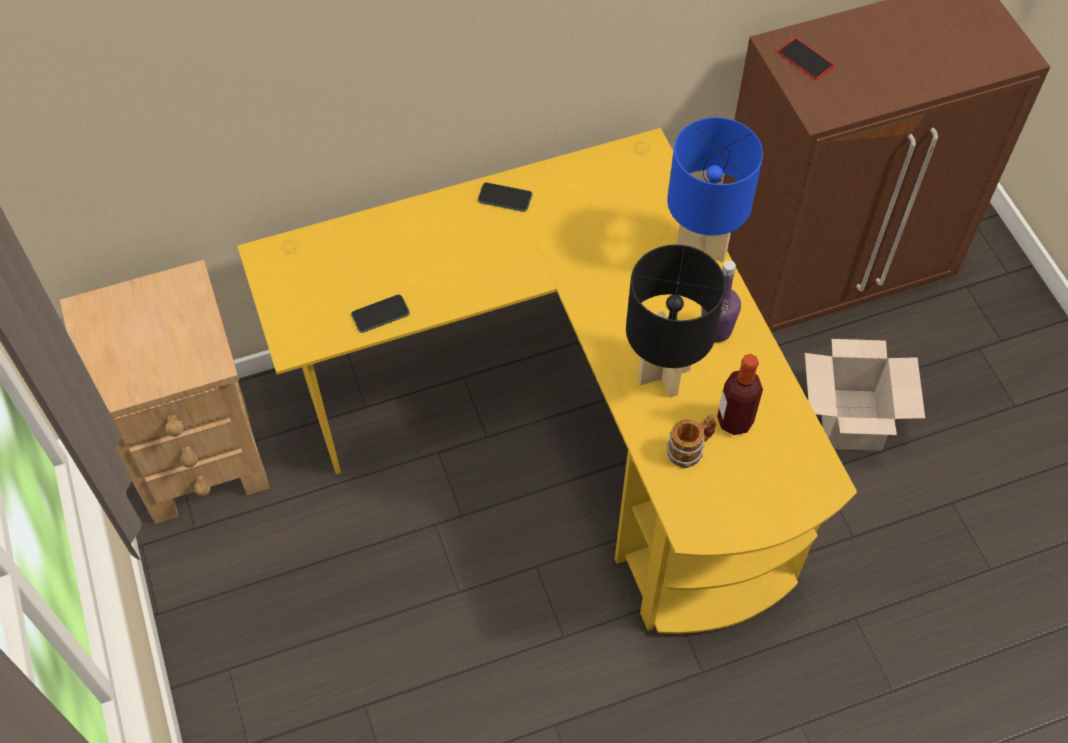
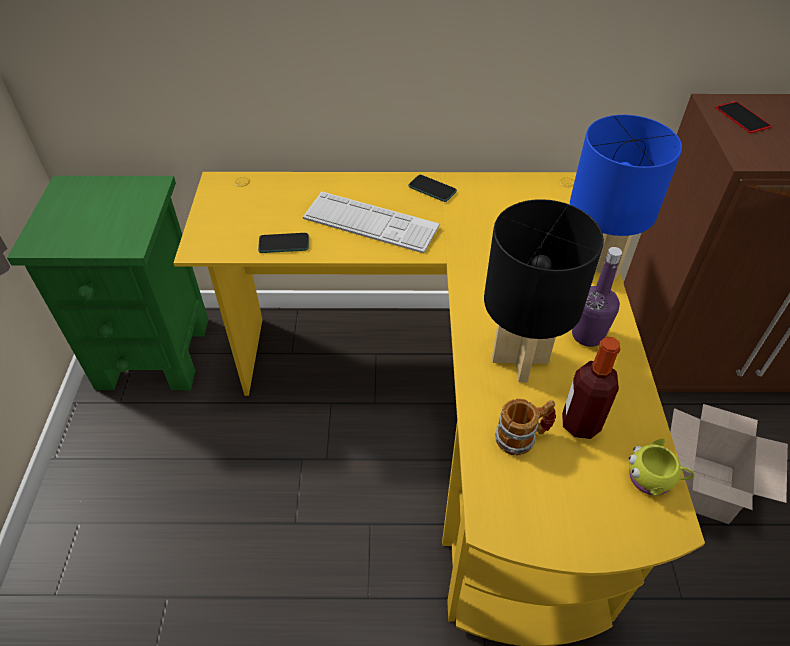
camera: 20 degrees right, 10 degrees down
beige nightstand [60,260,270,524] -> green nightstand [7,176,208,390]
none -> keyboard [303,191,440,254]
none -> yellow mug [628,439,694,496]

